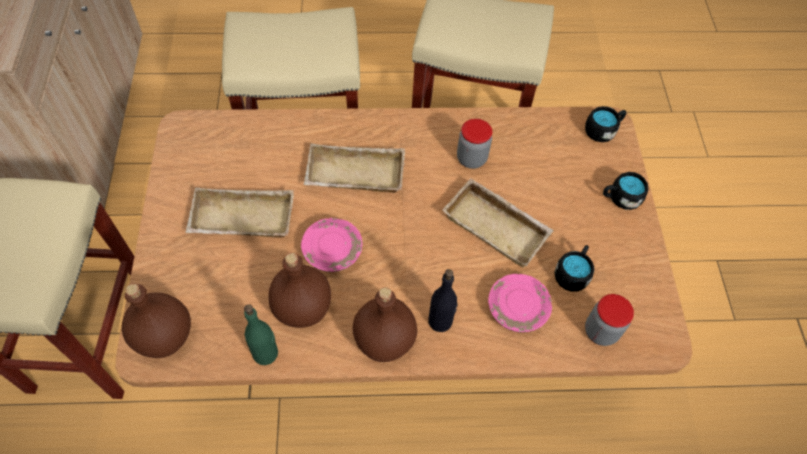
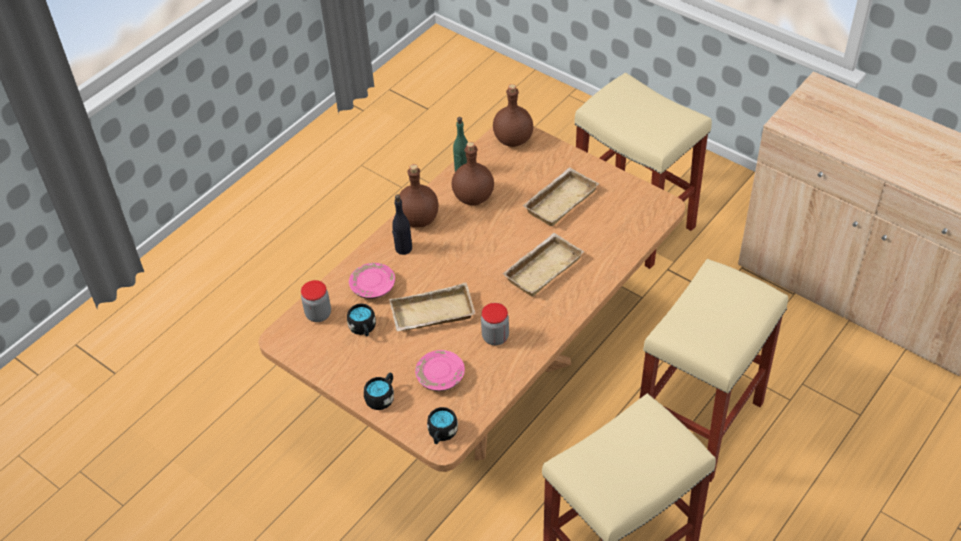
camera: 135 degrees right, 10 degrees down
pink plate [301,218,363,272] -> pink plate moved to [415,350,465,391]

